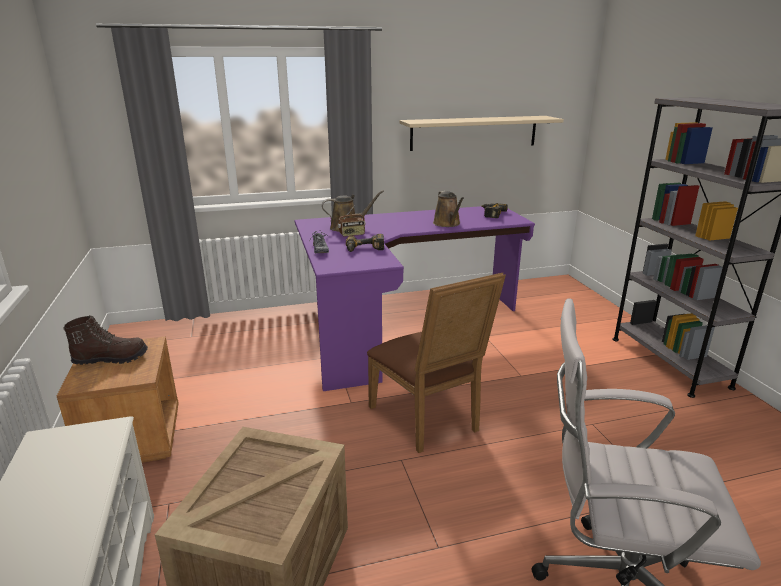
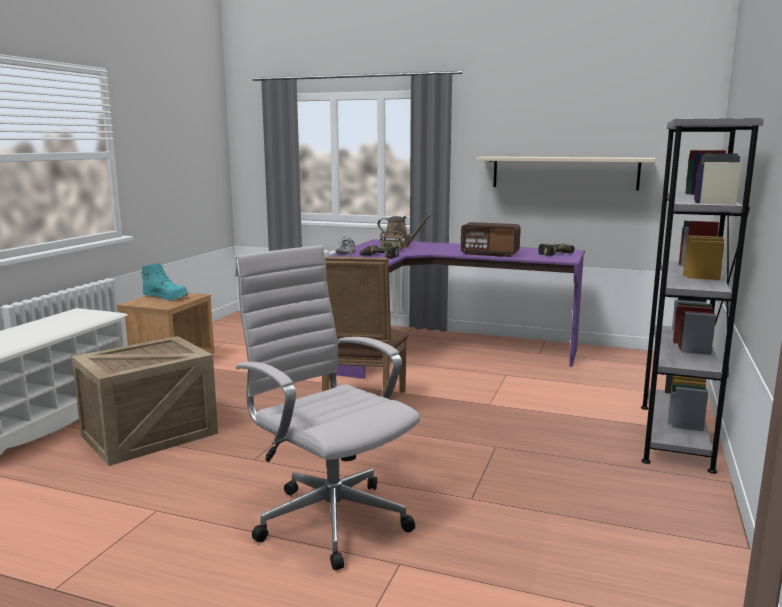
camera: 35 degrees right, 10 degrees down
brown boot [63,315,148,365] -> turquoise boot [141,263,188,300]
brown watering can [433,191,464,227] -> radio [461,222,521,257]

